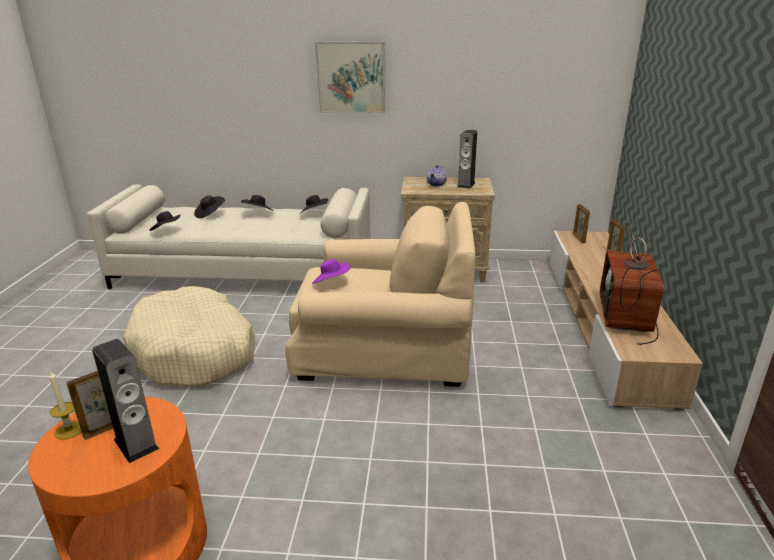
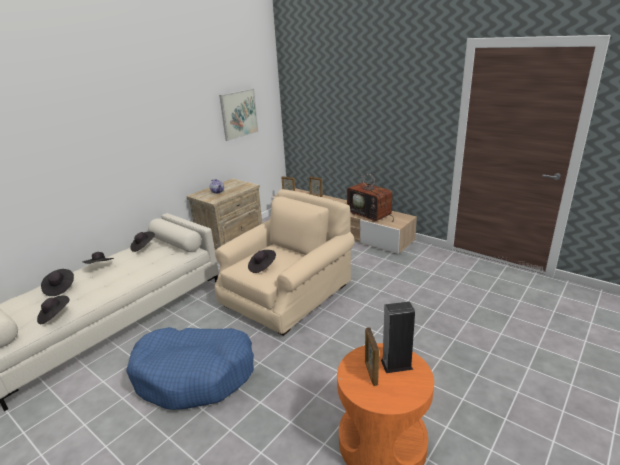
camera: 55 degrees left, 0 degrees up
candle [49,370,82,439] -> none
beige dog bed [123,286,255,387] -> blue dog bed [126,327,254,410]
purple hat [312,259,350,284] -> black hat [248,250,276,273]
picture [315,42,385,113] -> picture moved to [219,89,258,141]
speaker [457,130,477,189] -> none

